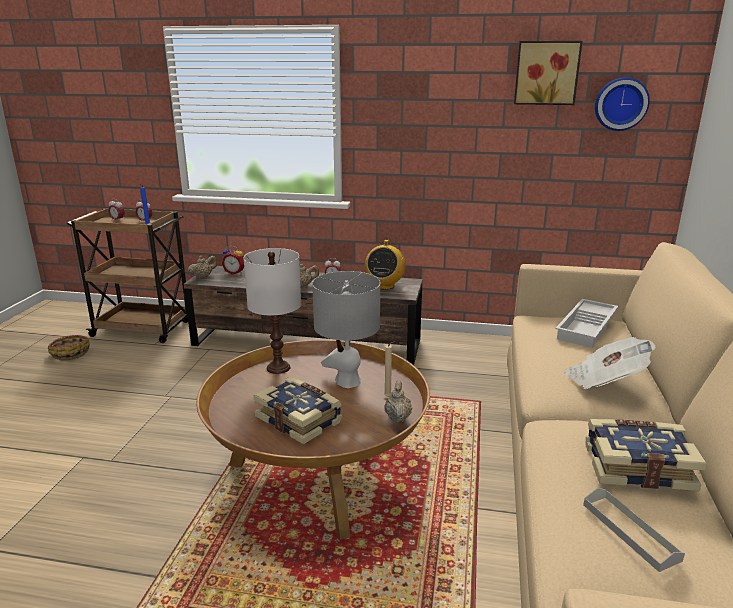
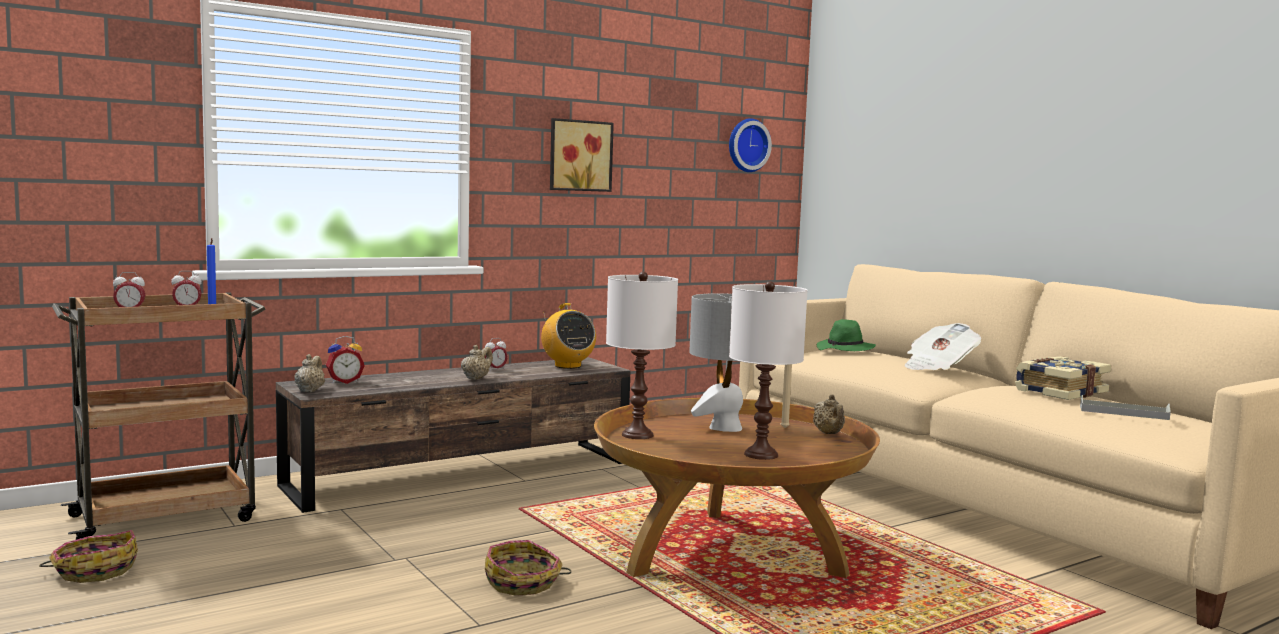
camera: 45 degrees left, 15 degrees down
book [253,376,342,445] -> white table lamp [729,281,808,460]
beige teapot [385,380,412,422] -> beige teapot turned 150 degrees counterclockwise [813,394,845,434]
picture [514,41,582,105] -> picture moved to [550,118,614,192]
white tray [556,299,618,348] -> green hat [817,319,876,351]
none -> basket [485,540,571,596]

